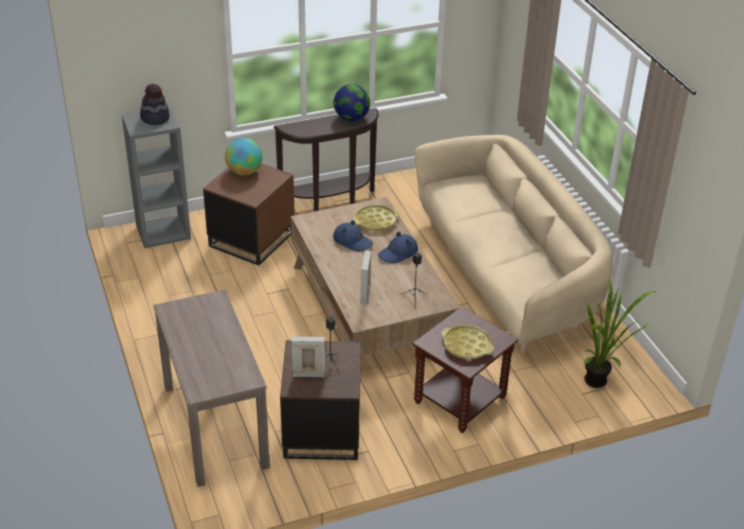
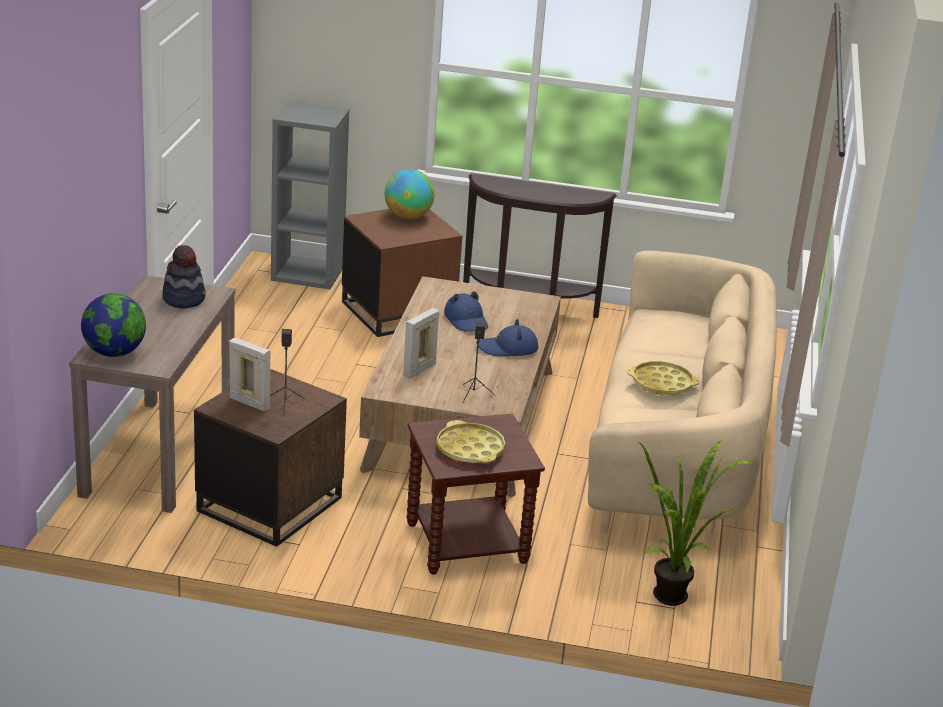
camera: 30 degrees right, 10 degrees down
hat [140,83,170,125] -> hat moved to [163,245,206,308]
globe [334,84,370,121] -> globe moved to [81,293,146,357]
yellow tray [353,205,399,231] -> yellow tray moved to [627,361,700,395]

